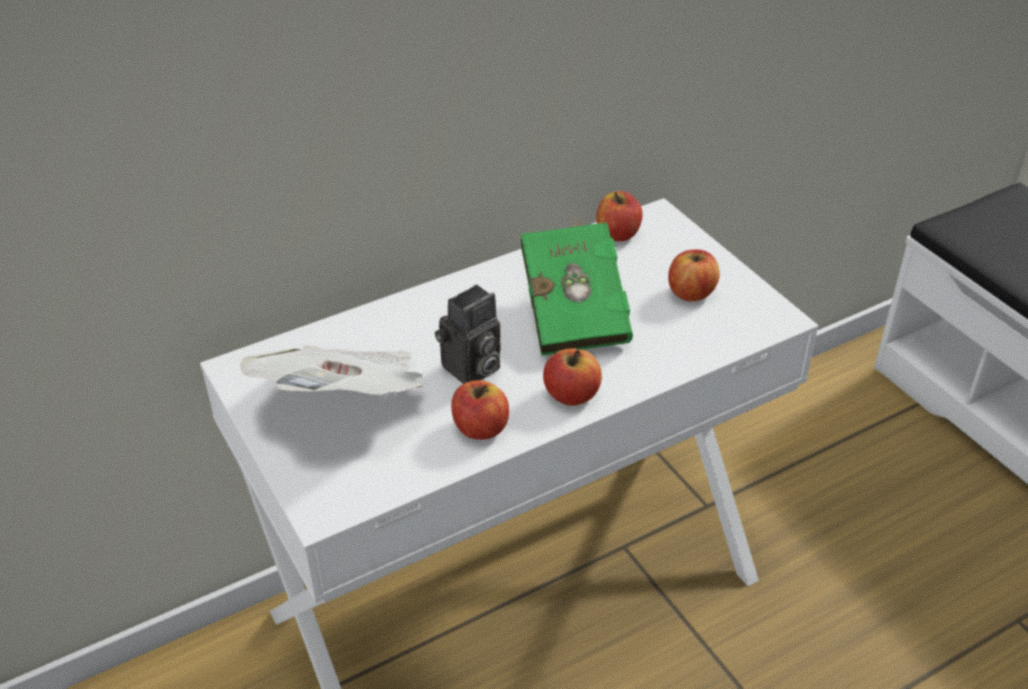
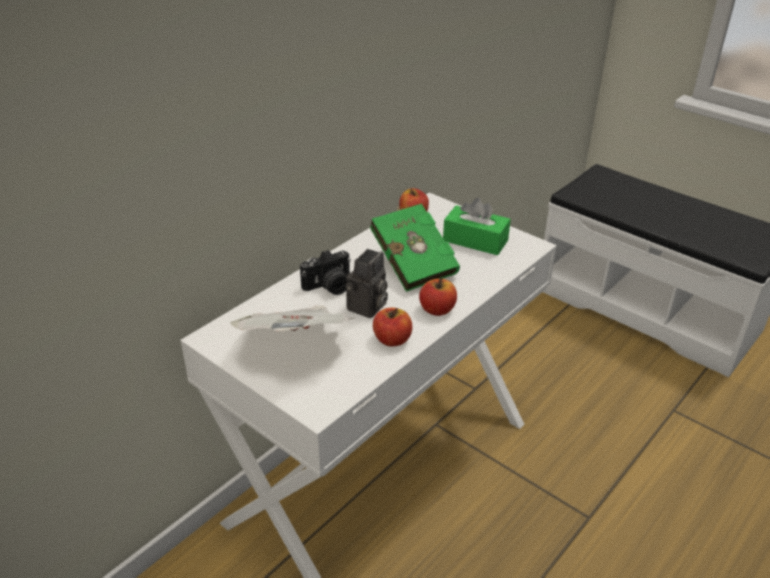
camera: 20 degrees left, 5 degrees down
apple [668,249,720,302] -> green tissue box [443,198,511,255]
none -> camera [300,250,351,295]

